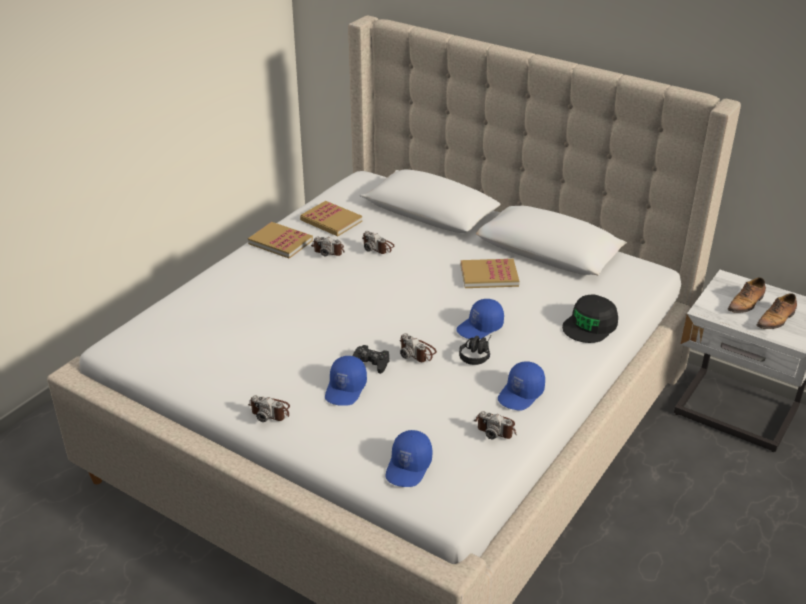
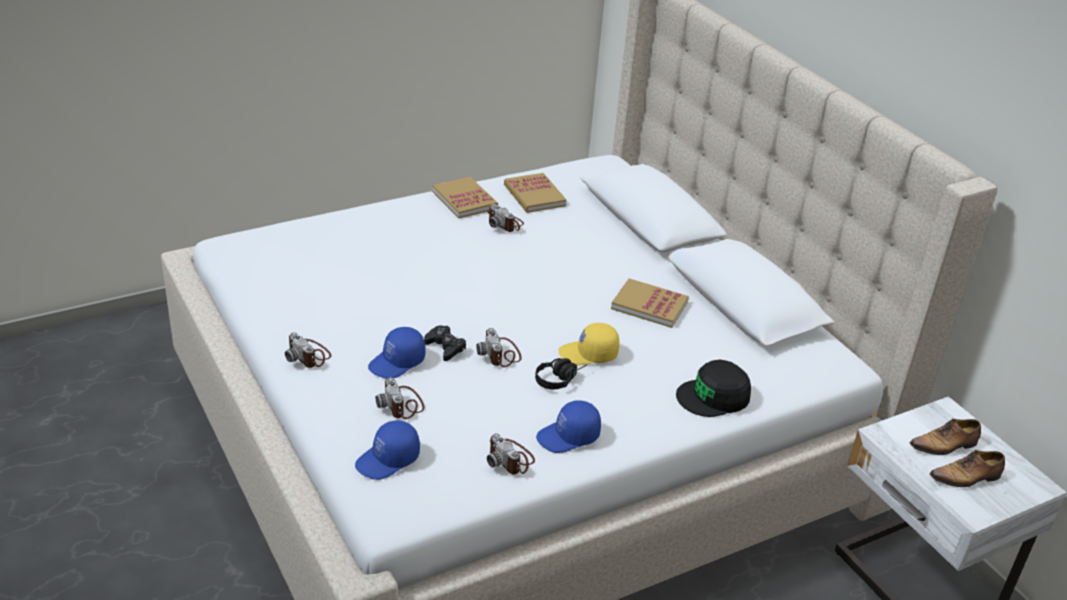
camera: 25 degrees right, 0 degrees up
camera [362,231,395,254] -> camera moved to [376,377,425,419]
blue cap [456,299,504,339] -> yellow cap [559,323,620,365]

